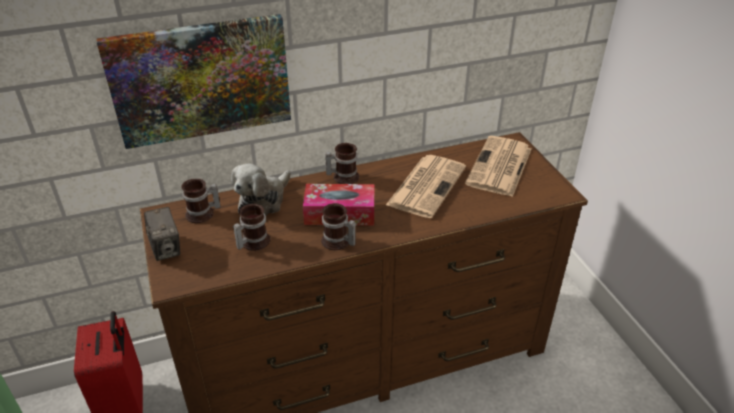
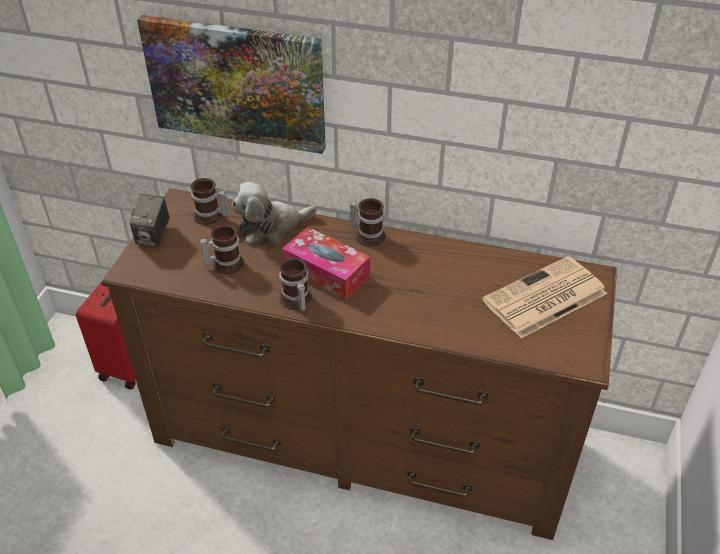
camera: 35 degrees right, 5 degrees up
newspaper [386,155,466,218] -> none

